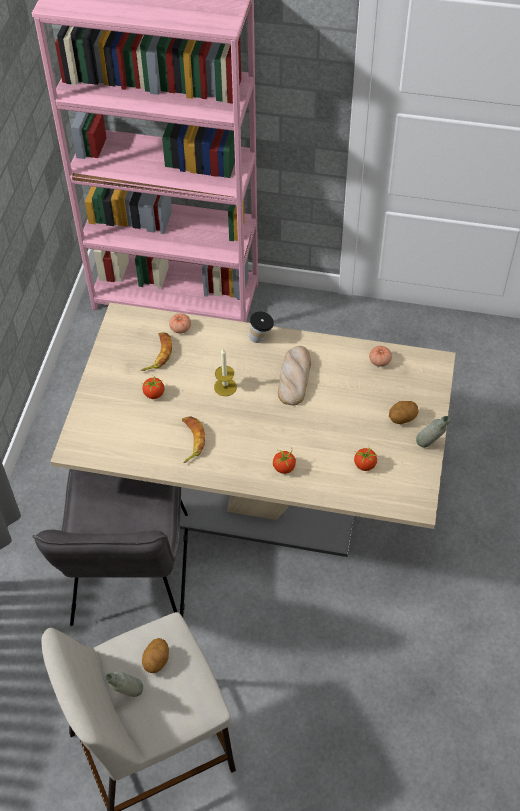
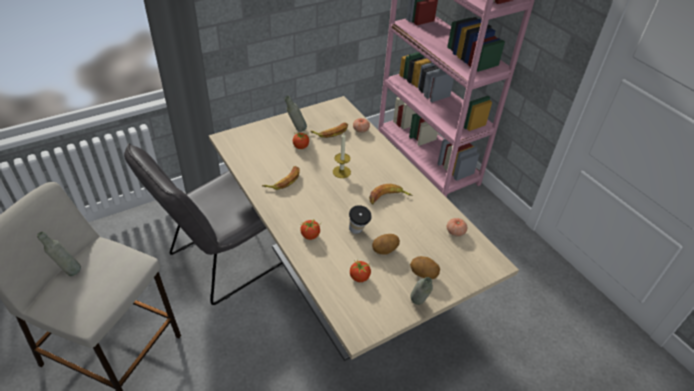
camera: 45 degrees right, 10 degrees down
potato [142,638,169,673] -> potato moved to [372,234,400,254]
cup [249,311,274,343] -> cup moved to [349,205,372,234]
bread [278,346,311,406] -> banana [369,184,412,204]
none -> grey bottle [285,96,307,132]

